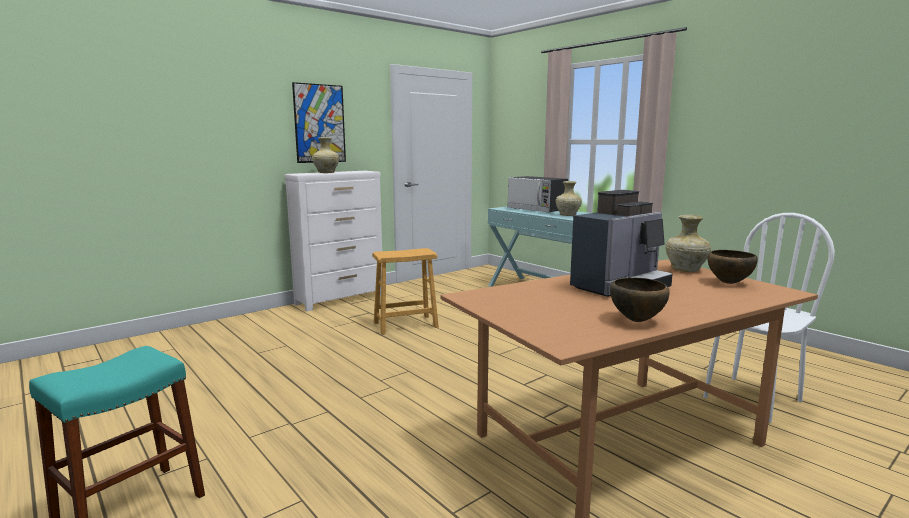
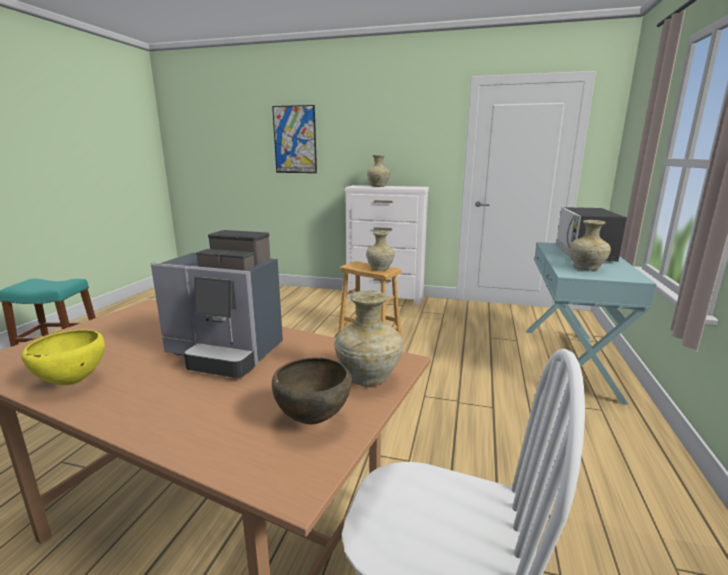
camera: 55 degrees right, 5 degrees up
picture [292,82,346,163] -> picture moved to [272,105,317,173]
brown bowl [610,278,670,322] -> yellow bowl [21,330,105,385]
none -> beige vase [366,231,395,271]

